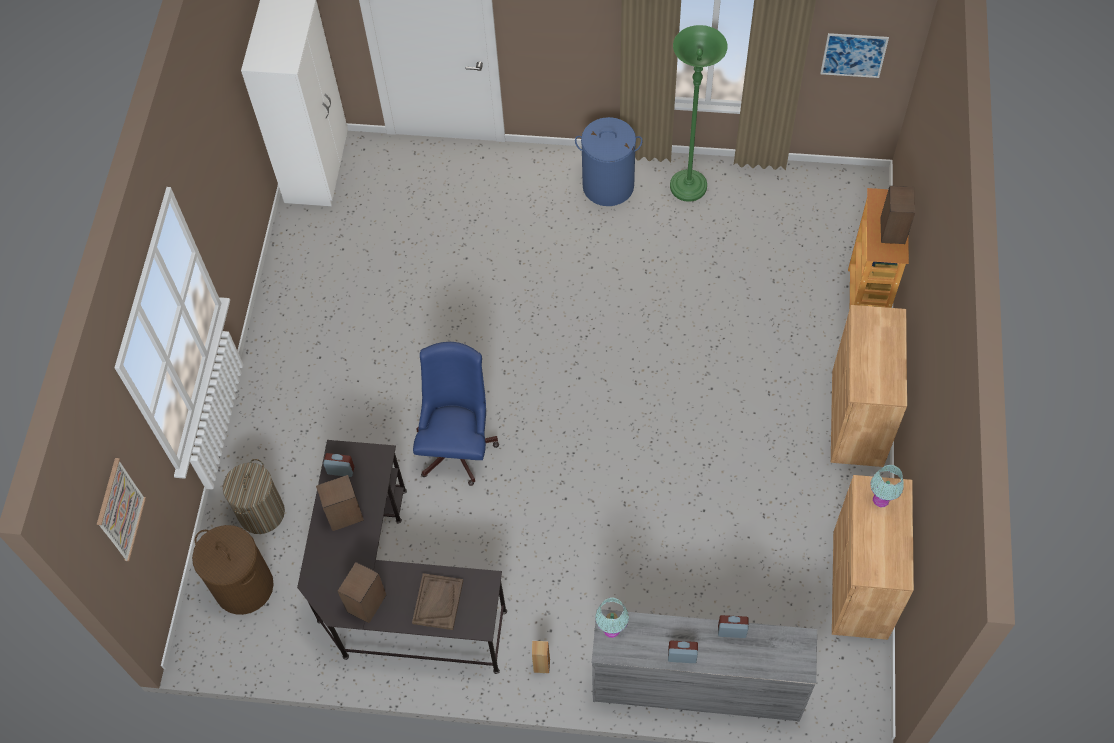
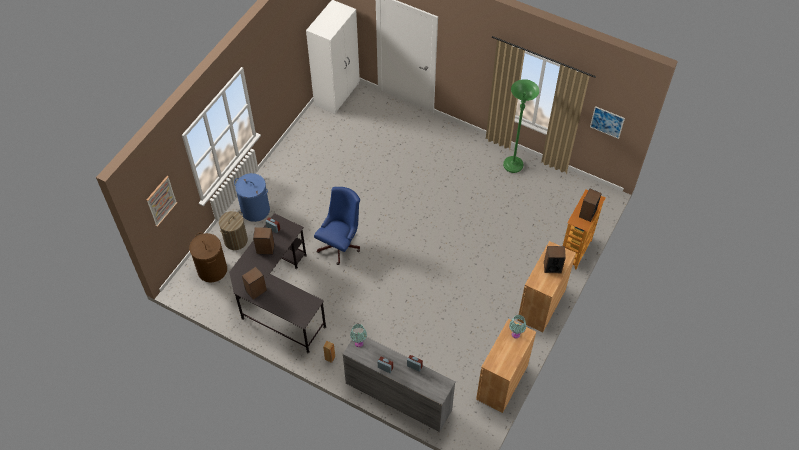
camera: 20 degrees right, 5 degrees down
brown tray [412,573,463,630] -> none
blue laundry basket [575,117,642,206] -> blue laundry basket moved to [234,173,270,222]
none -> speaker [544,246,566,273]

